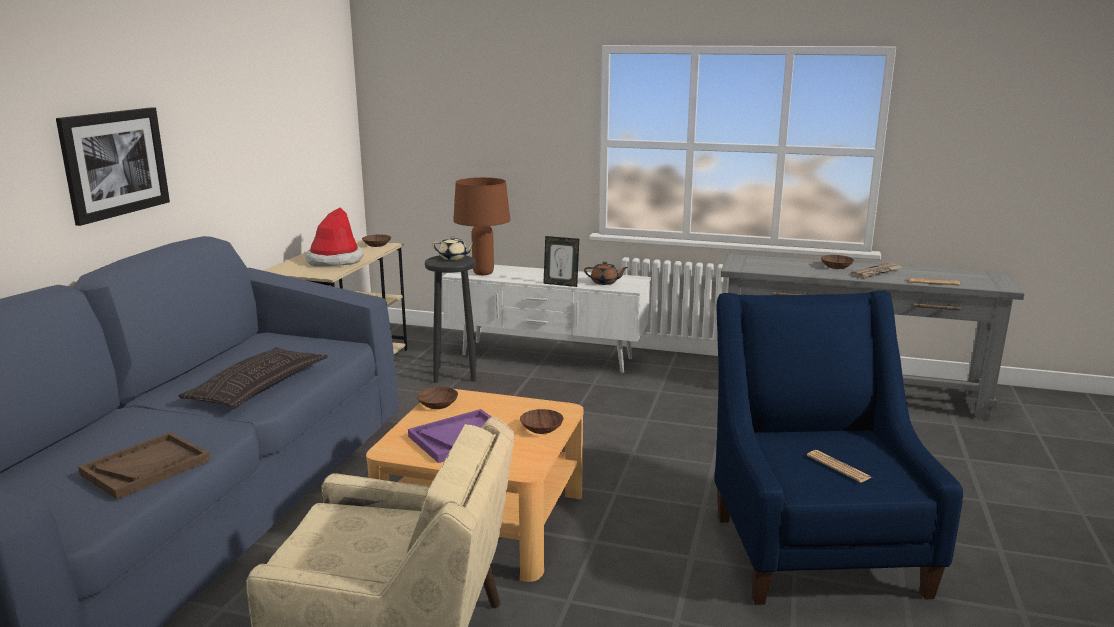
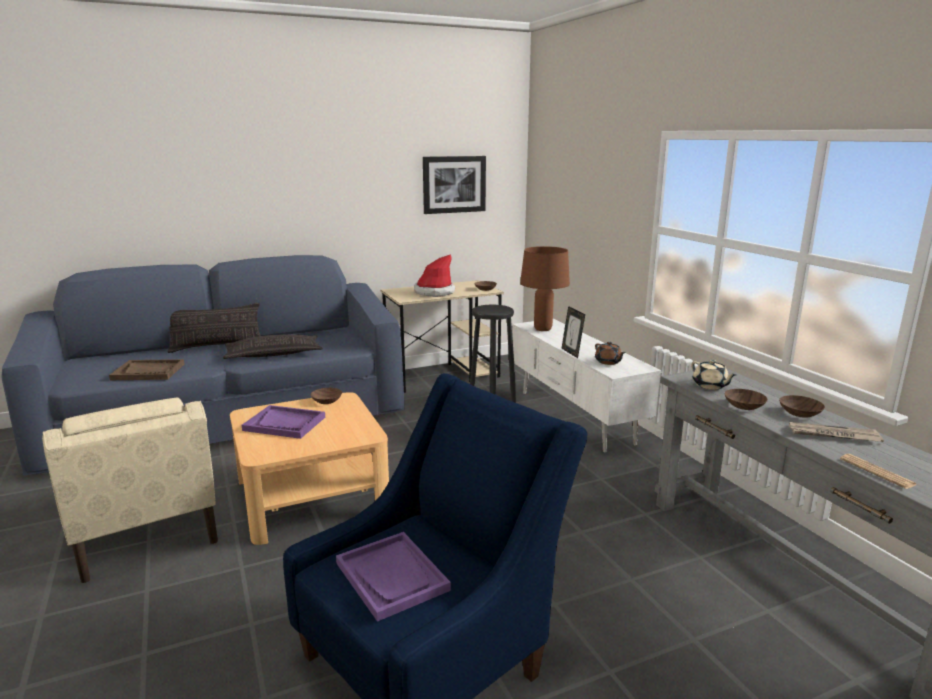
camera: 50 degrees right, 0 degrees up
picture [56,107,170,226] -> picture moved to [423,156,486,214]
beige teapot [432,236,475,260] -> beige teapot moved to [691,360,736,390]
brown bowl [520,409,564,434] -> brown bowl moved to [724,389,768,410]
newspaper [807,450,872,482] -> purple tray [336,532,451,622]
none -> pillow [168,303,261,353]

